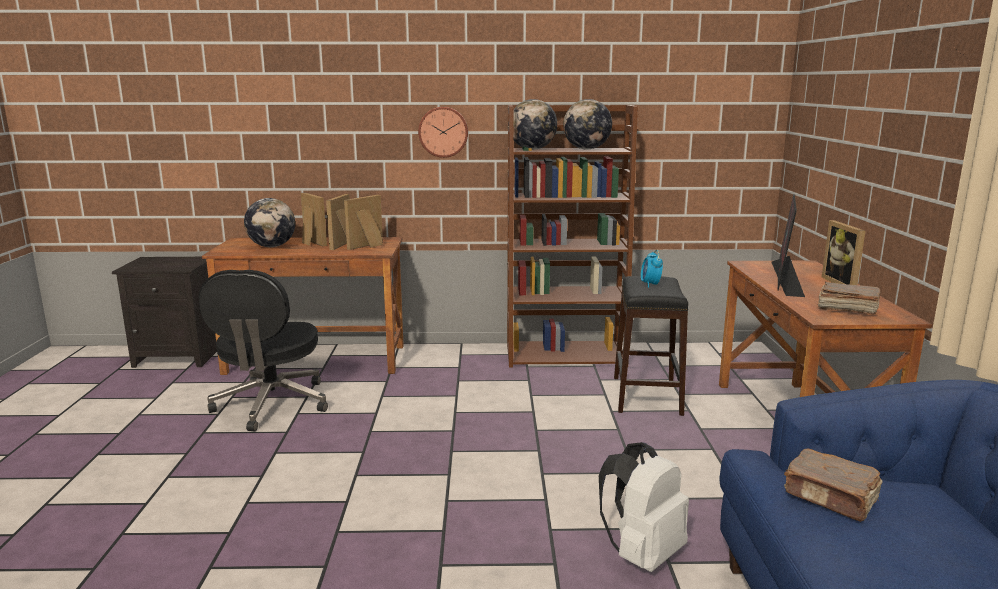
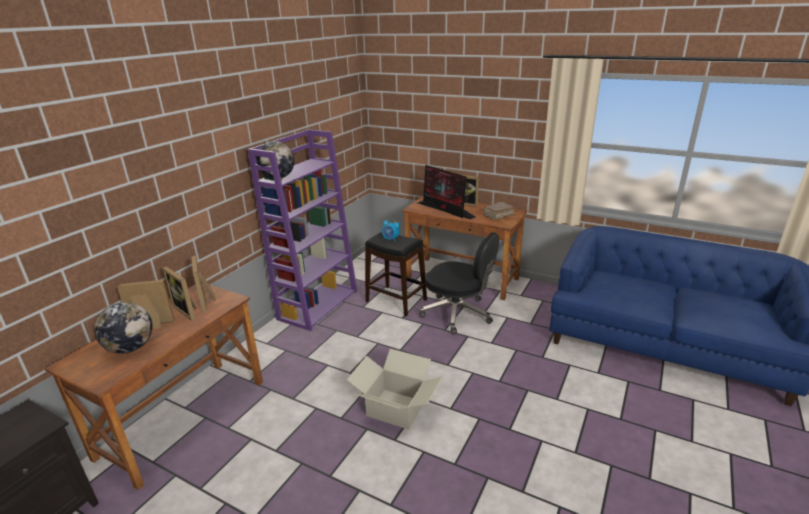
camera: 60 degrees left, 10 degrees up
black office chair [198,270,328,431] -> black office chair moved to [419,232,499,335]
wall clock [418,107,468,158] -> none
brown bookcase [507,105,638,368] -> purple bookcase [247,129,357,331]
globe [563,99,612,149] -> none
white backpack [599,442,689,572] -> none
brown book [784,448,883,522] -> none
none -> cardboard box [347,349,443,430]

